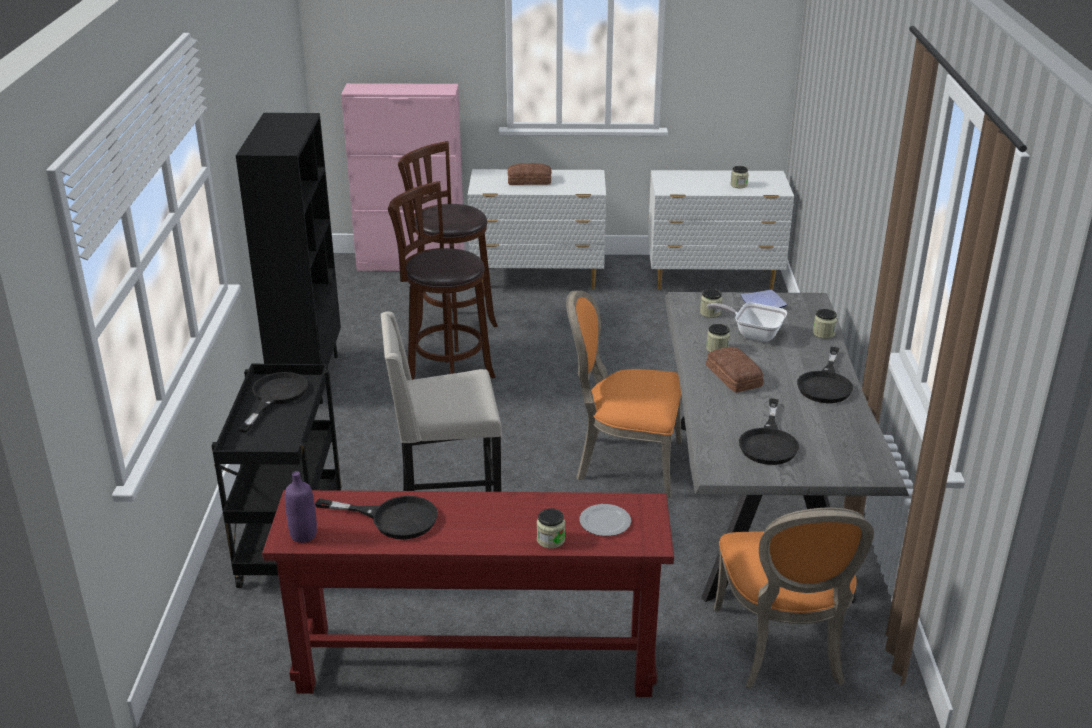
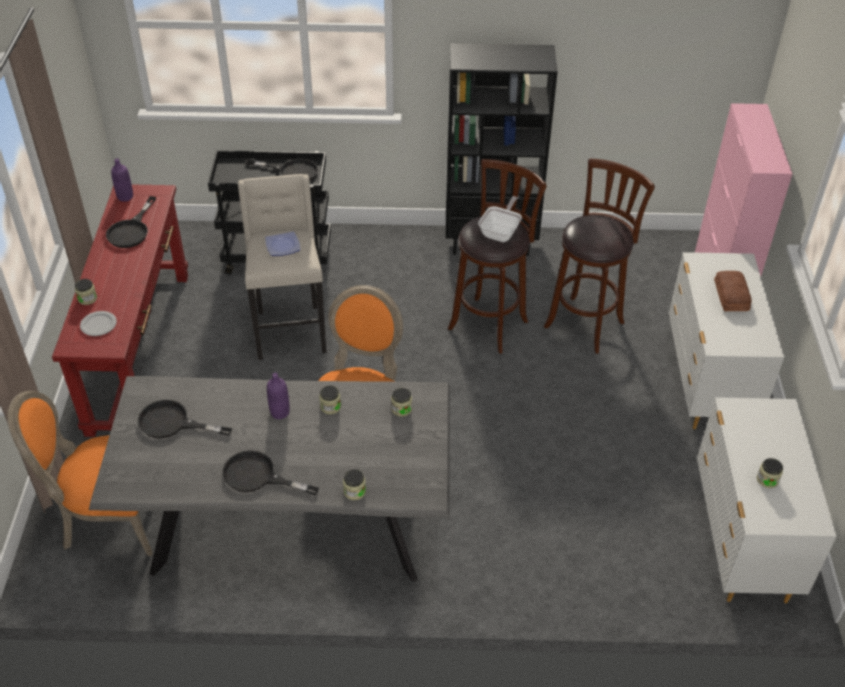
camera: 90 degrees right, 15 degrees up
bread [706,347,764,393] -> purple bottle [267,373,290,419]
frying pan [707,302,787,342] -> frying pan moved to [478,196,522,242]
plate [741,290,787,308] -> plate moved to [265,231,300,256]

